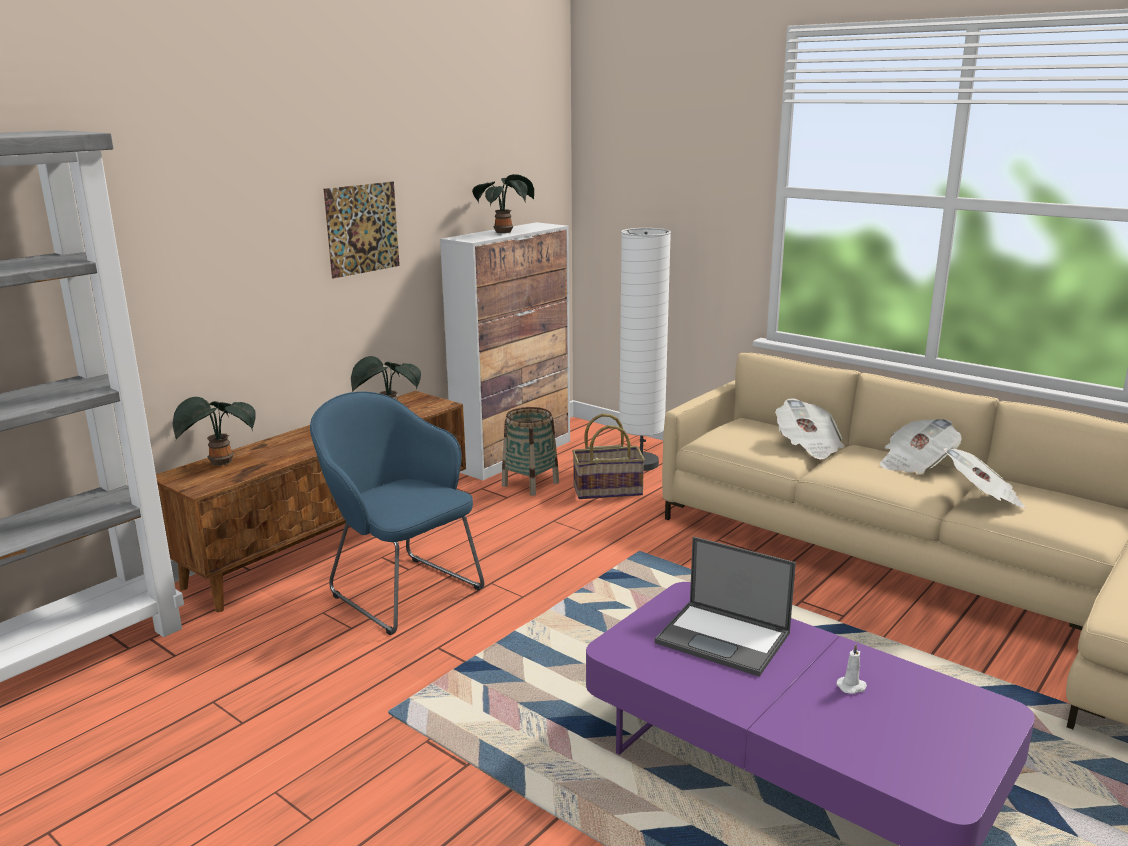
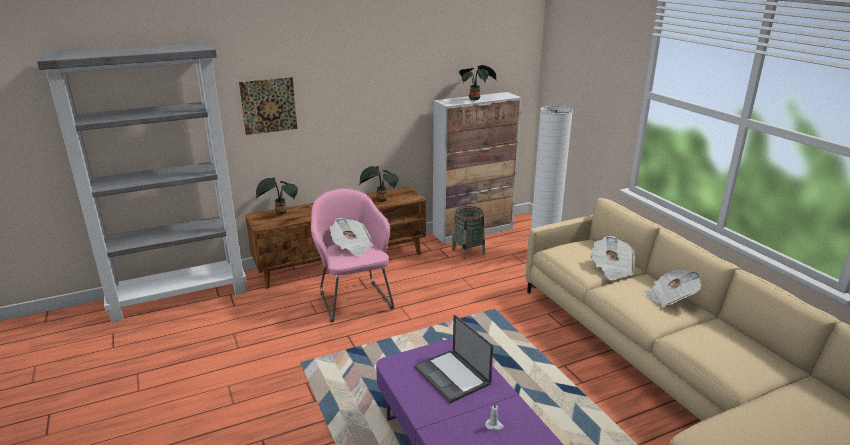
camera: 25 degrees right, 5 degrees up
blue armchair [310,392,484,635] -> pink armchair [311,188,394,323]
picture [324,181,400,278] -> picture moved to [239,77,298,135]
basket [572,414,645,499] -> none
newspaper [944,448,1026,508] -> newspaper moved to [329,218,373,257]

